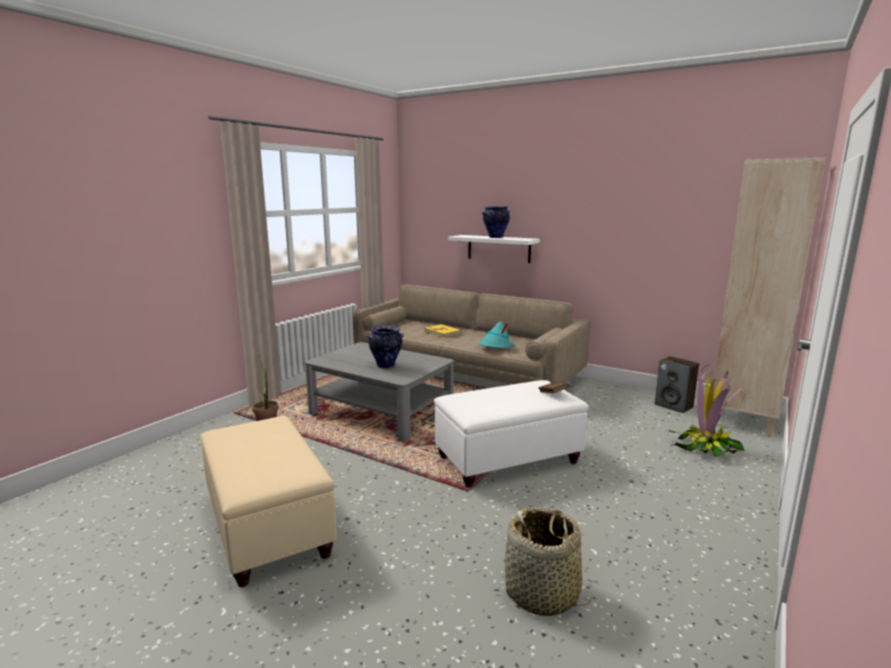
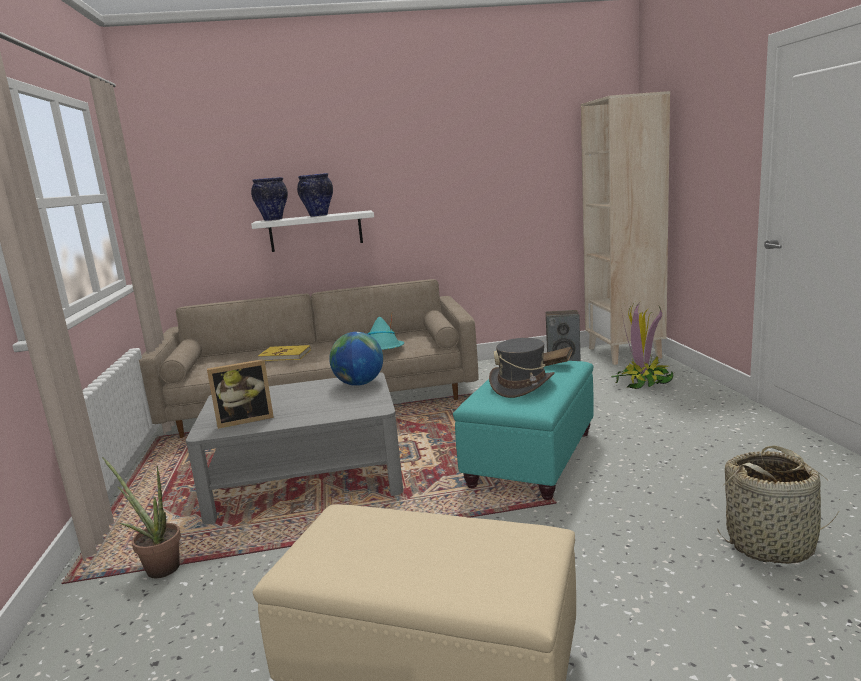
camera: 40 degrees left, 0 degrees up
vase [367,326,404,368] -> vase moved to [251,177,288,221]
white ottoman [434,380,589,487] -> turquoise ottoman [453,361,594,500]
none -> picture frame [207,359,274,429]
none -> globe [329,332,383,386]
none -> grey hat [489,338,555,398]

